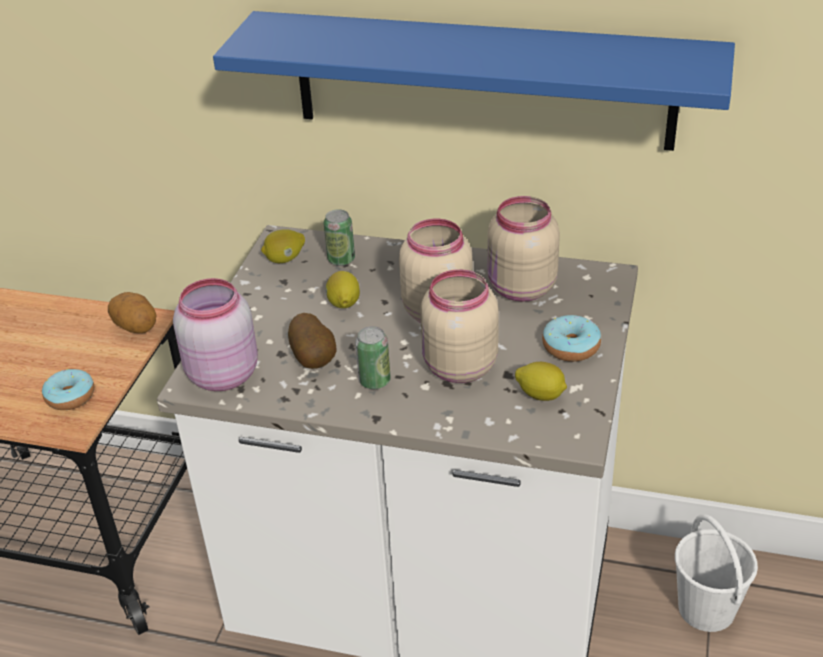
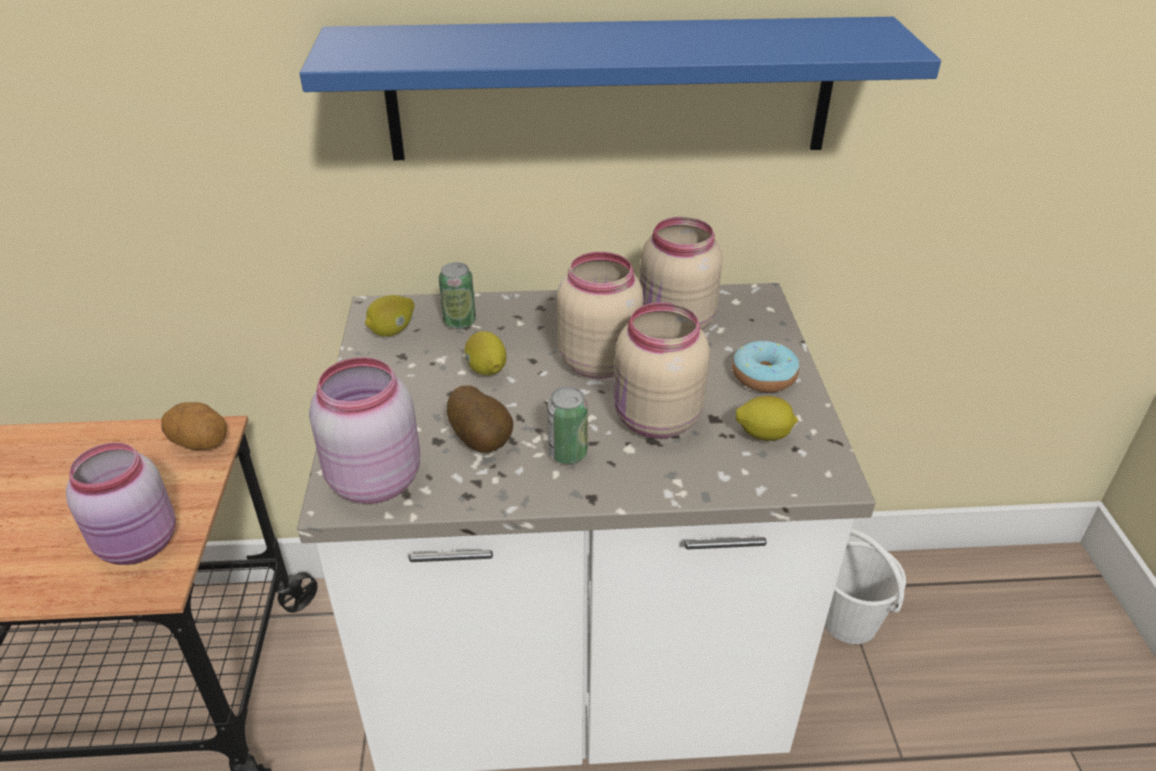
camera: 20 degrees left, 0 degrees up
donut [42,369,94,410] -> pink jar [66,442,176,565]

